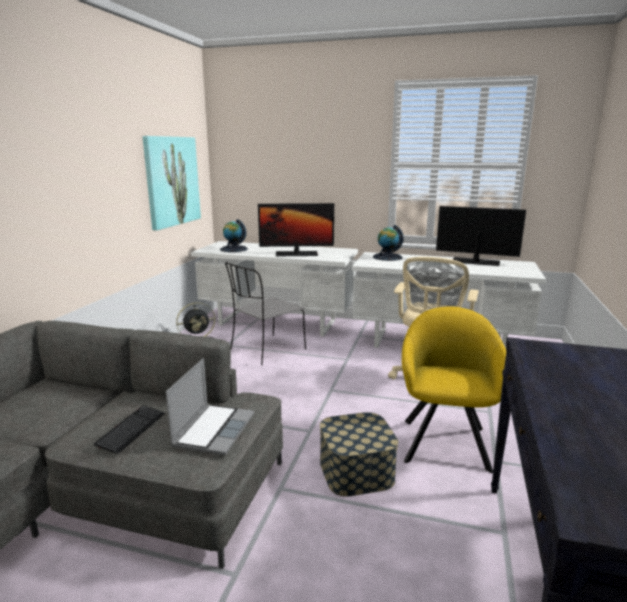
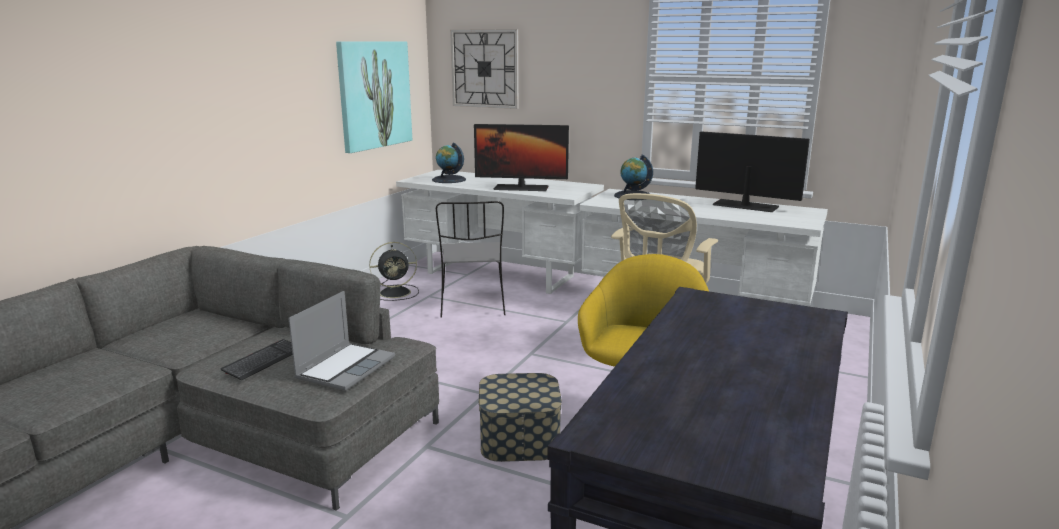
camera: 10 degrees right, 0 degrees up
grey chair [225,262,306,365] -> grey chair turned 60 degrees counterclockwise [436,201,506,317]
none -> wall clock [450,29,519,109]

